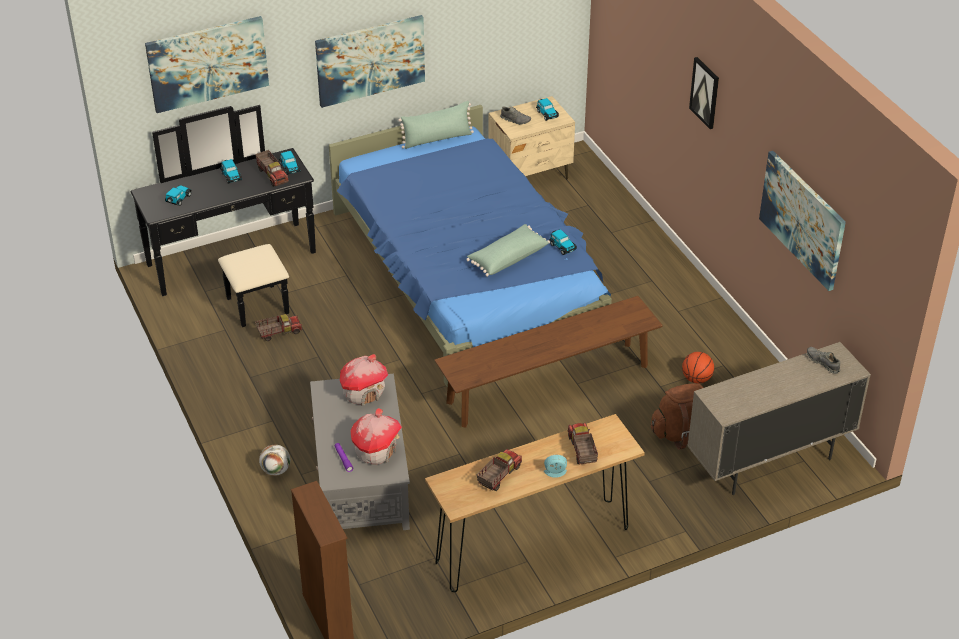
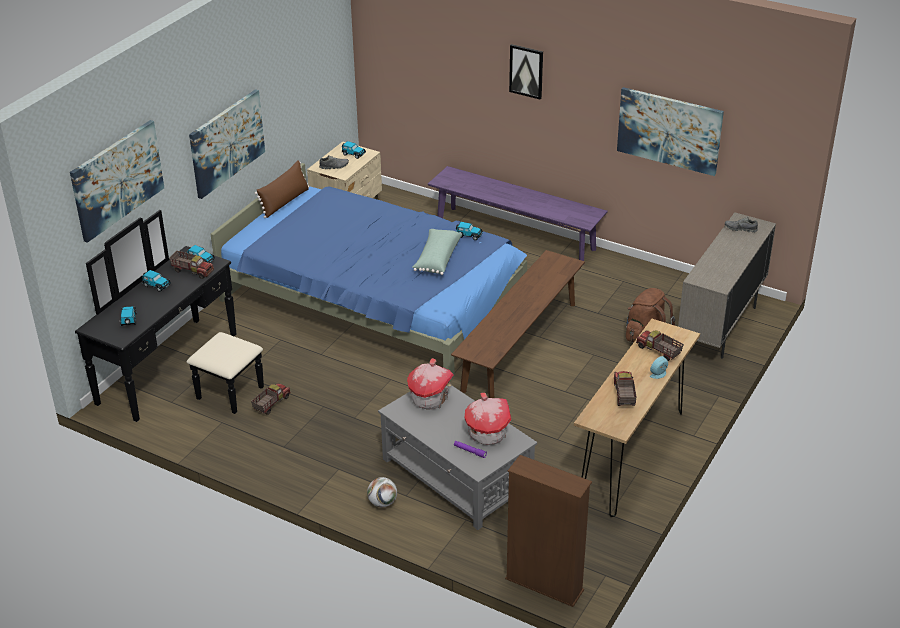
camera: 35 degrees left, 5 degrees down
green pillow [398,101,474,149] -> brown pillow [255,160,309,218]
basketball [682,352,714,384] -> none
none -> purple bench [428,166,608,261]

